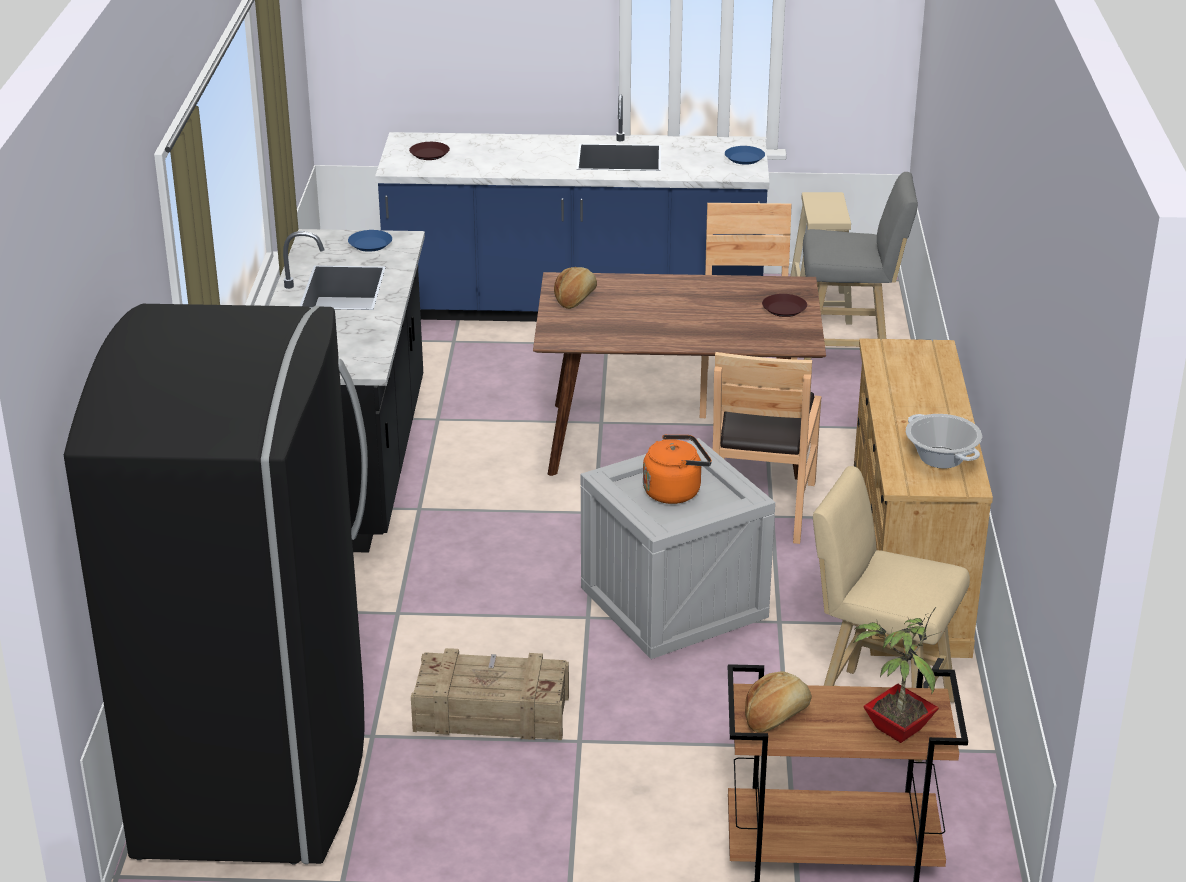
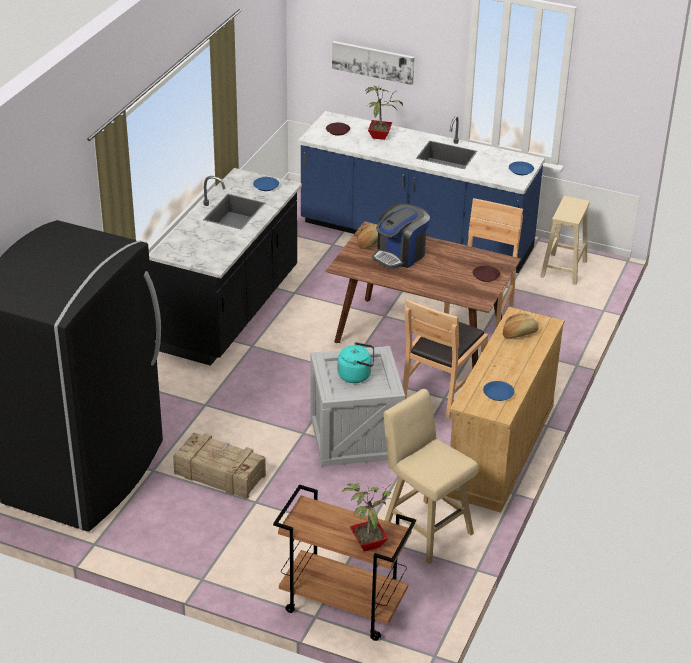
camera: 20 degrees right, 5 degrees up
orange kettle [643,434,712,504] -> turquoise kettle [338,342,374,383]
bread [745,671,812,733] -> bread moved to [503,313,539,339]
grey stool [803,172,918,360] -> none
cooking pot [906,414,982,468] -> blue plate [483,381,514,401]
none -> picture [332,41,415,85]
none -> potted plant [365,86,403,140]
none -> coffee machine [372,203,430,269]

